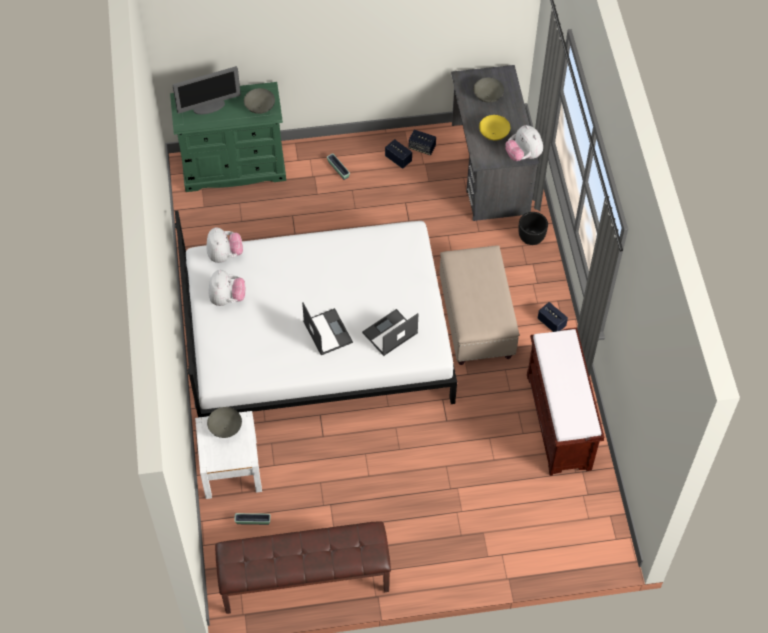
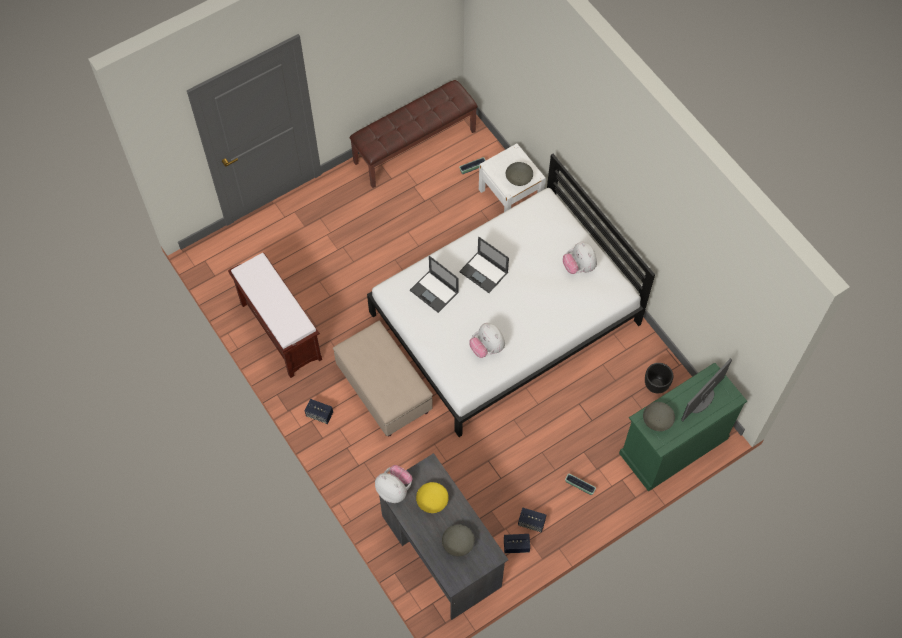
camera: 155 degrees right, 5 degrees up
plush toy [206,228,243,263] -> plush toy moved to [469,323,505,358]
laptop [362,309,418,356] -> laptop turned 105 degrees clockwise [410,256,459,313]
black planter [518,212,548,245] -> black planter moved to [645,363,673,394]

